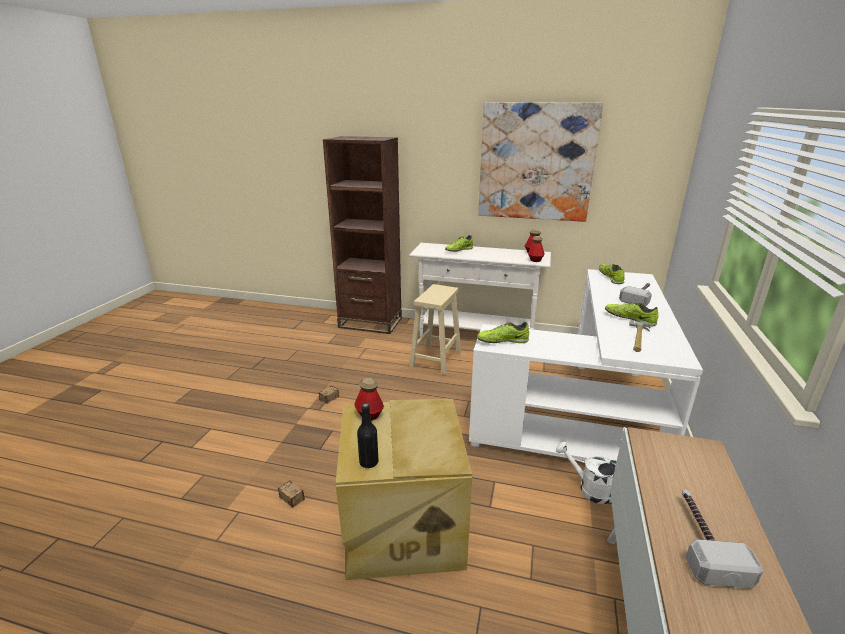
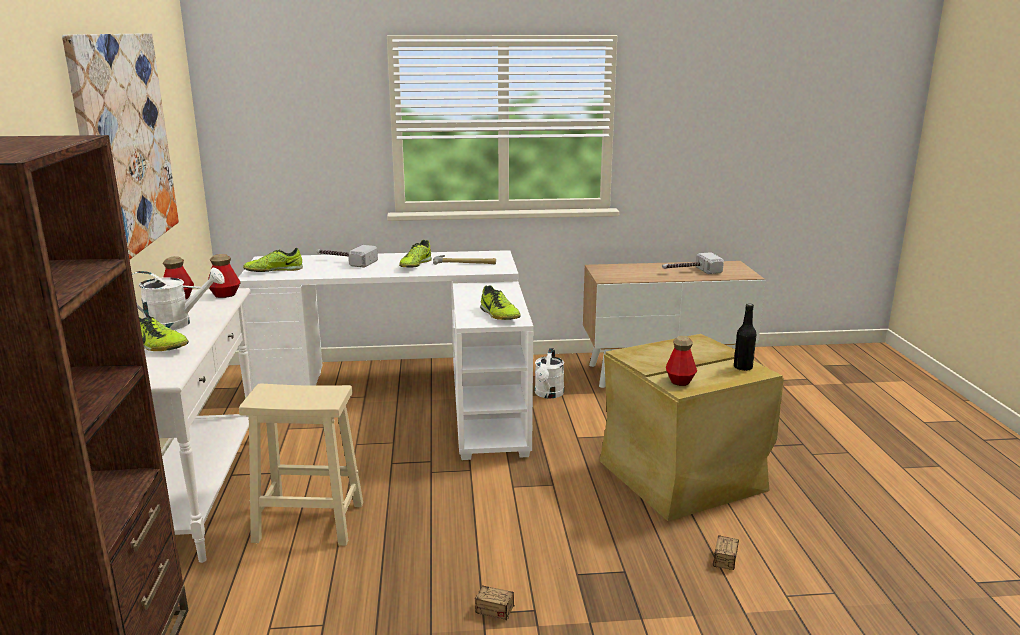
camera: 110 degrees left, 5 degrees down
none -> white watering can [132,268,225,330]

